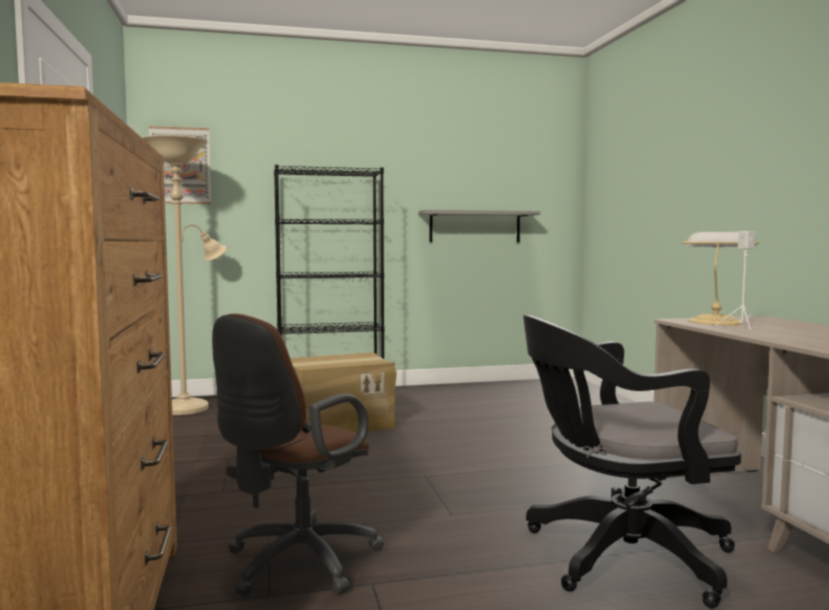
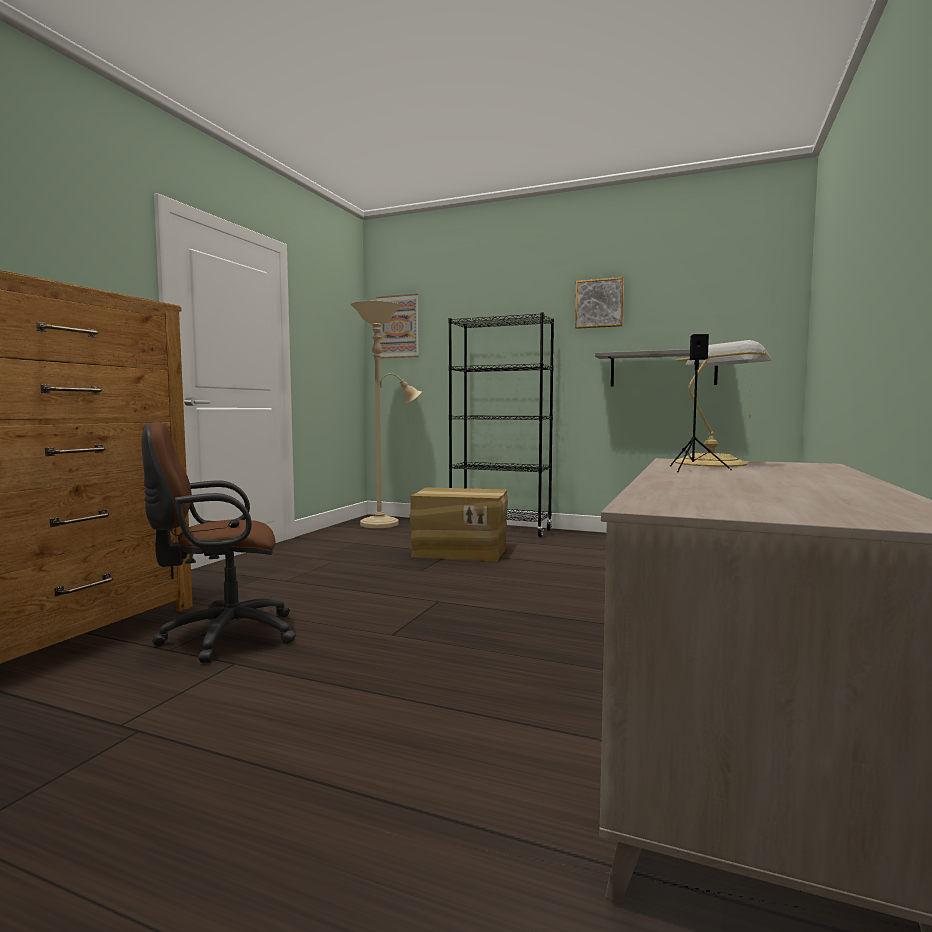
camera: 35 degrees right, 0 degrees up
black office chair [523,315,741,608] -> none
white speaker [713,231,762,333] -> black speaker [670,334,732,472]
none -> picture [575,277,624,329]

